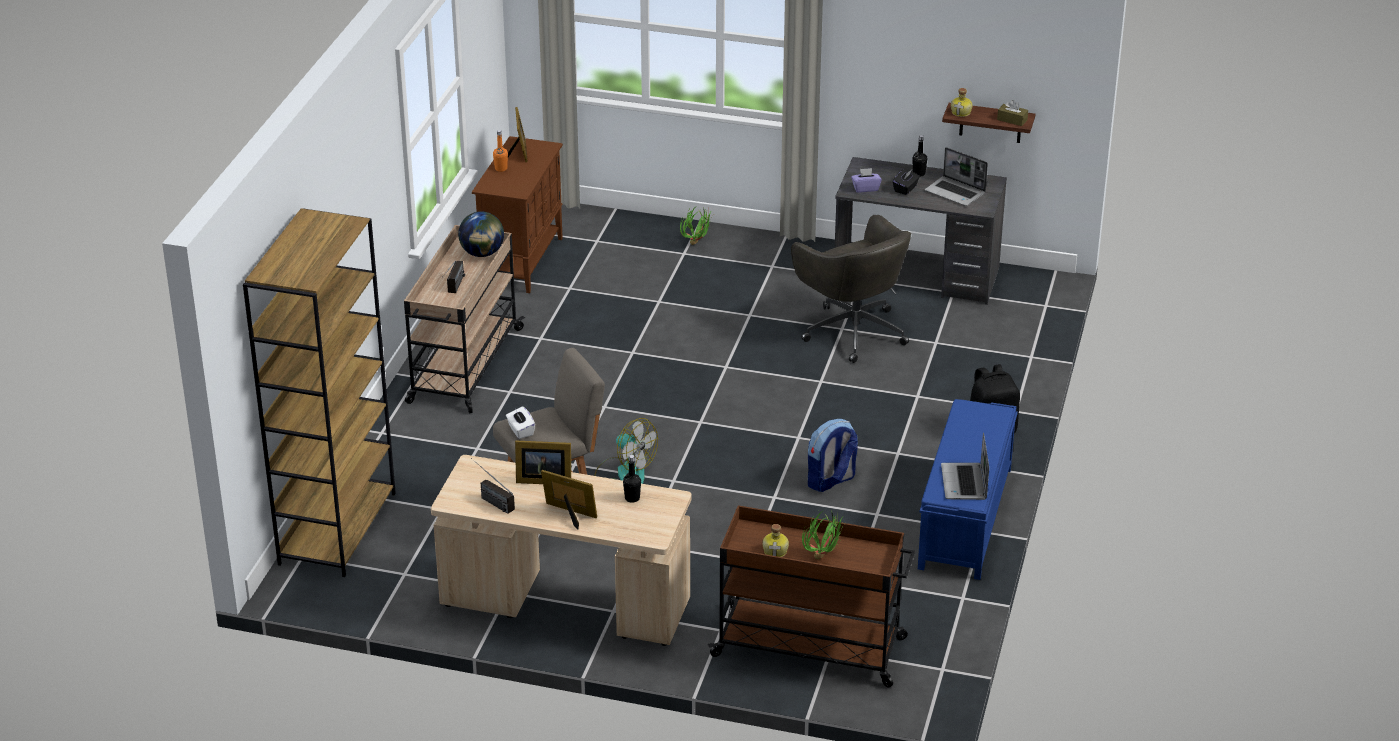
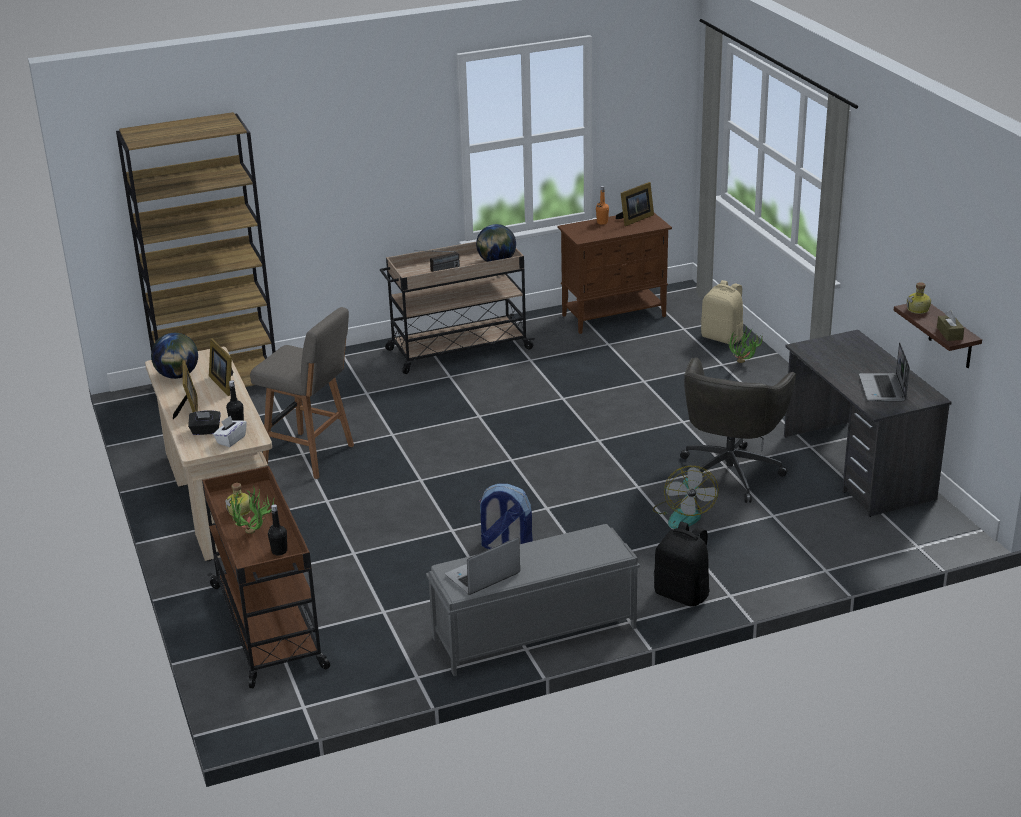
camera: 55 degrees right, 5 degrees down
radio [471,458,515,514] -> globe [151,333,198,379]
white tissue box [506,406,535,439] -> white tissue box moved to [213,415,247,447]
fan [594,418,658,484] -> fan moved to [653,466,719,529]
purple tissue box [851,168,882,193] -> none
black tissue box [893,168,920,195] -> black tissue box moved to [188,410,221,435]
black bottle [912,135,927,177] -> black bottle moved to [268,504,287,556]
blue bench [918,399,1018,580] -> grey bench [426,524,640,676]
none -> beige backpack [701,280,743,345]

